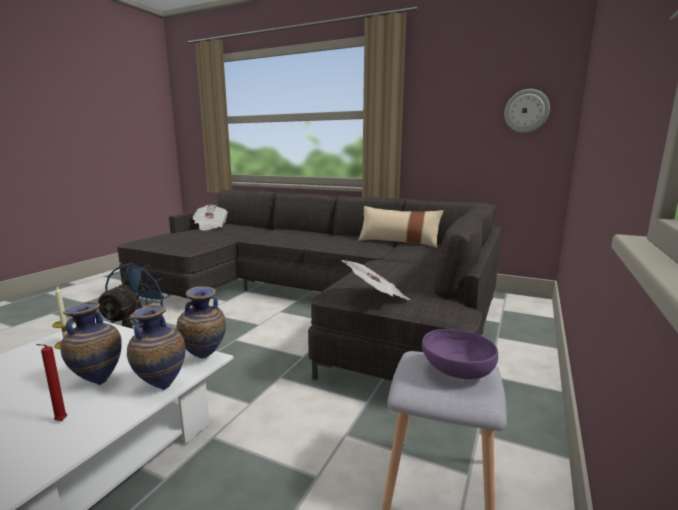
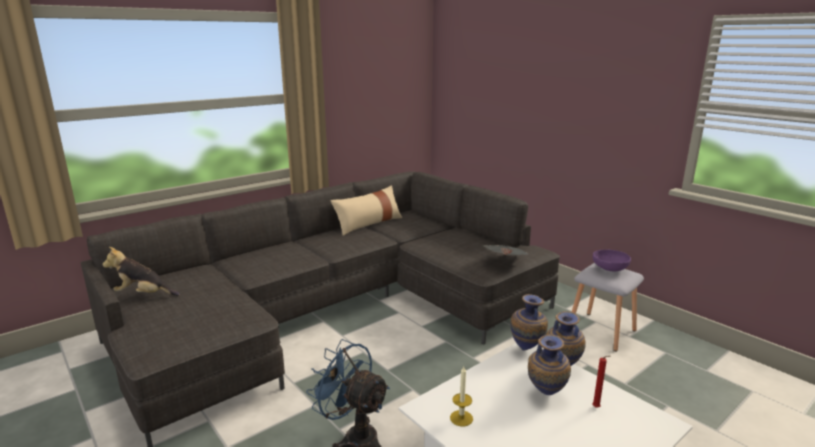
camera: 65 degrees left, 5 degrees up
newspaper [192,205,228,230] -> plush toy [102,247,180,296]
wall clock [504,89,550,133] -> none

